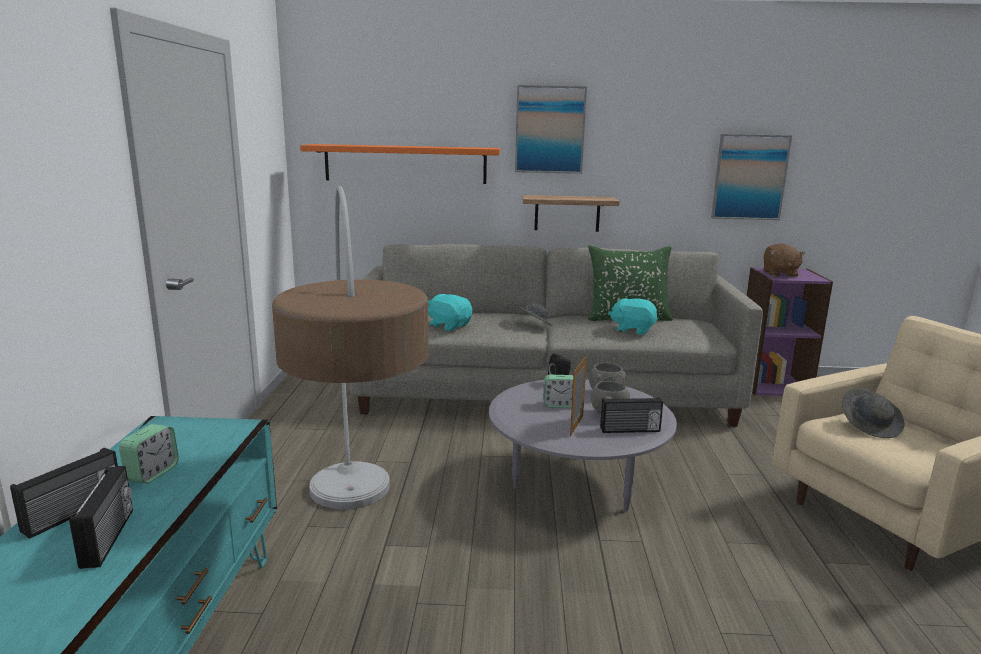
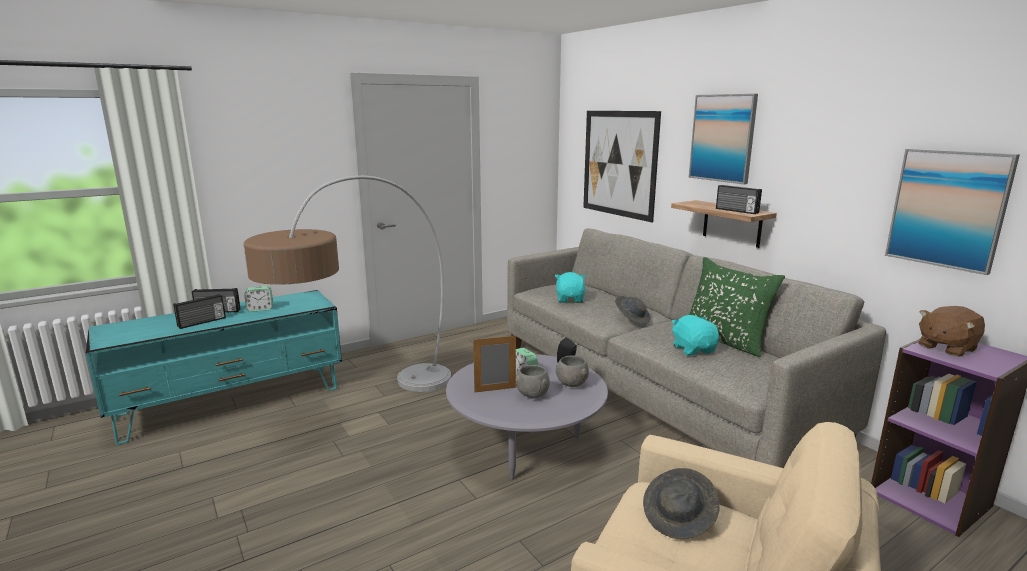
camera: 55 degrees right, 0 degrees up
orange shelf [300,144,500,184] -> picture [583,111,661,222]
radio [600,397,663,433] -> radio moved to [716,185,762,214]

